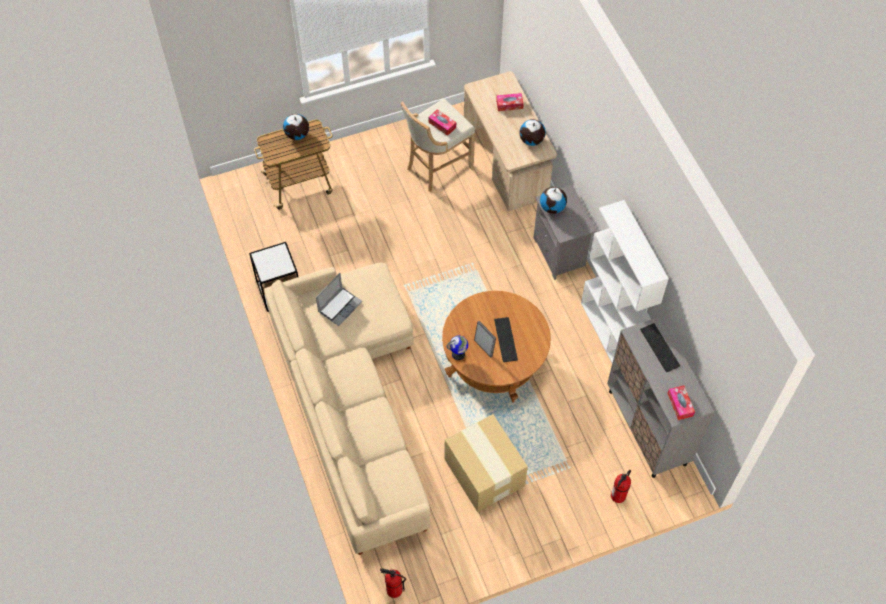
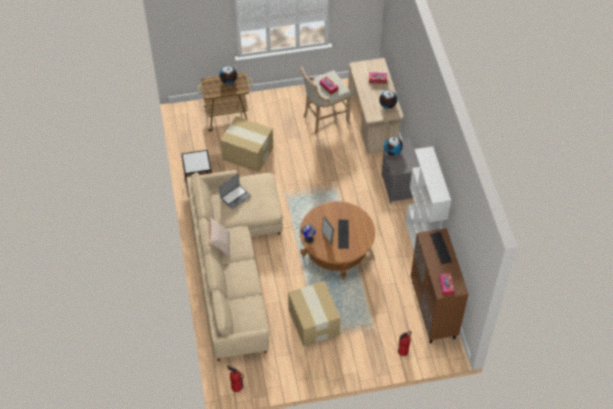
camera: 10 degrees right, 5 degrees down
grey cabinet [607,316,714,478] -> brown cabinet [411,228,469,343]
none -> beige pillow [209,217,230,257]
none -> cardboard box [220,116,273,172]

